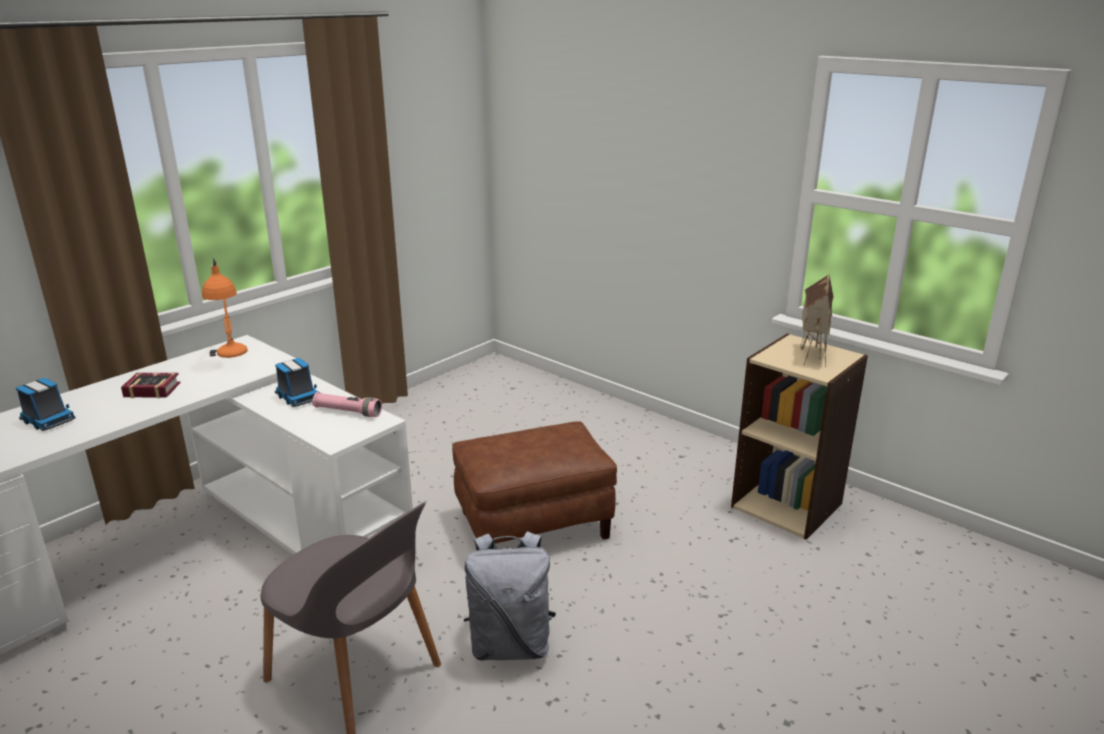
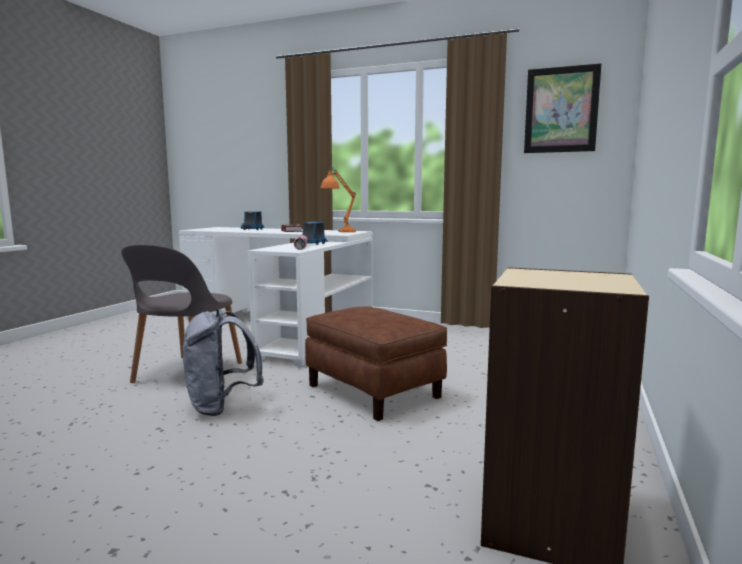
camera: 70 degrees right, 15 degrees down
toy house [800,274,833,367] -> none
none -> picture [524,63,601,153]

